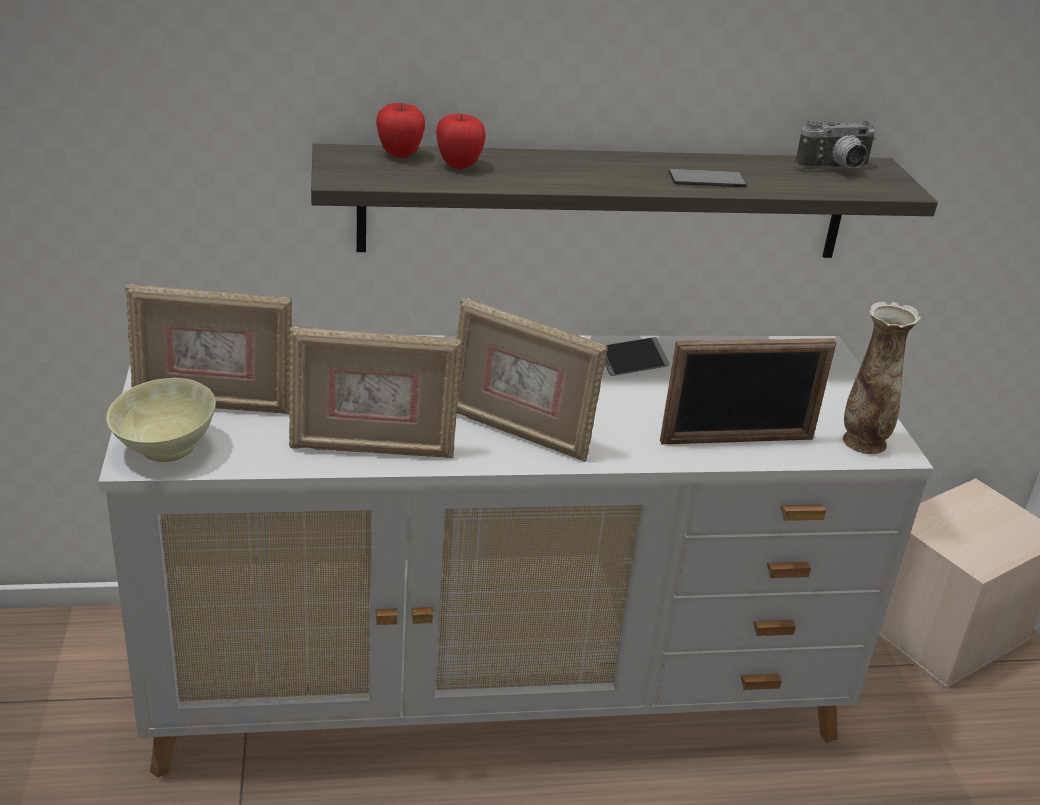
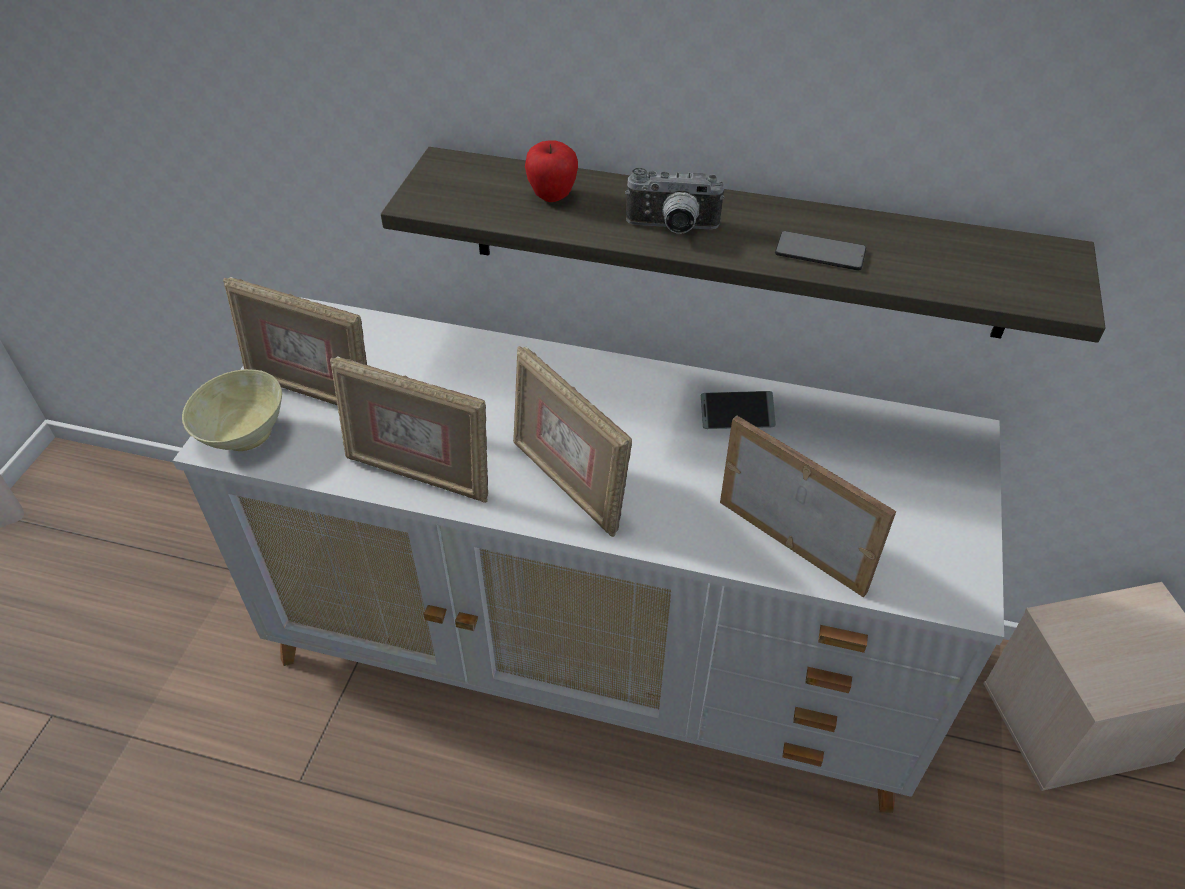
camera: 25 degrees right, 15 degrees up
apple [376,103,425,158] -> none
picture frame [660,338,837,445] -> picture frame turned 150 degrees counterclockwise [720,416,896,597]
camera [795,121,876,170] -> camera moved to [625,168,725,234]
vase [843,302,921,454] -> none

